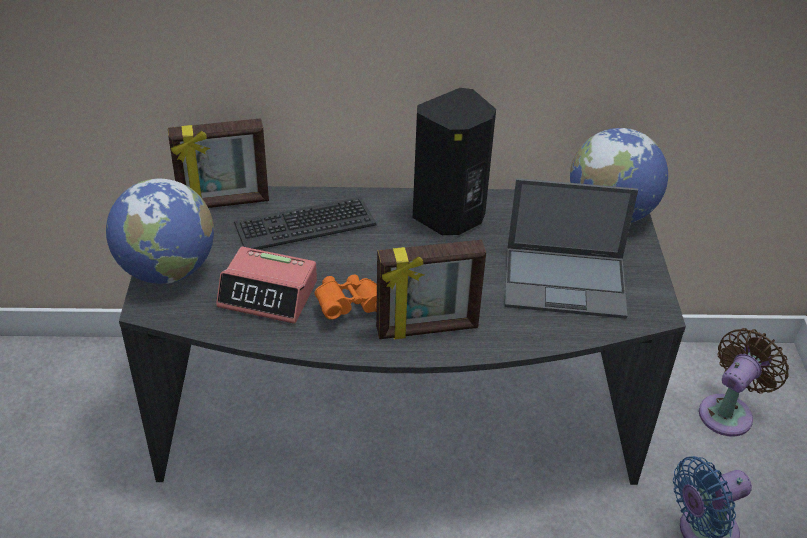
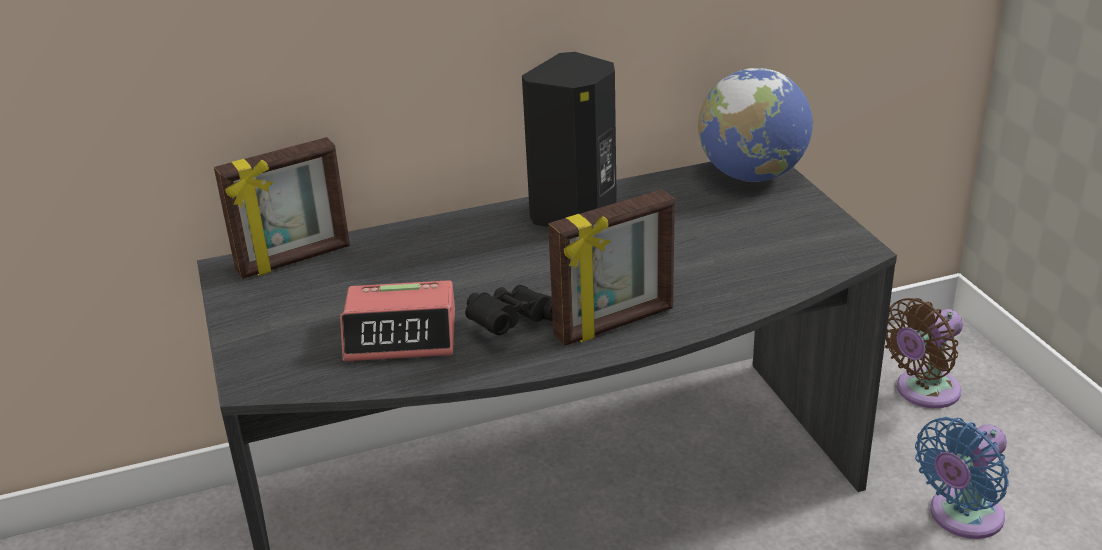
camera: 15 degrees left, 10 degrees down
globe [106,179,214,284] -> none
keyboard [234,196,377,250] -> none
orange binoculars [315,275,377,320] -> black binoculars [465,285,553,335]
laptop [505,178,638,319] -> none
brown fan [699,328,789,437] -> brown fan turned 150 degrees counterclockwise [885,298,963,408]

